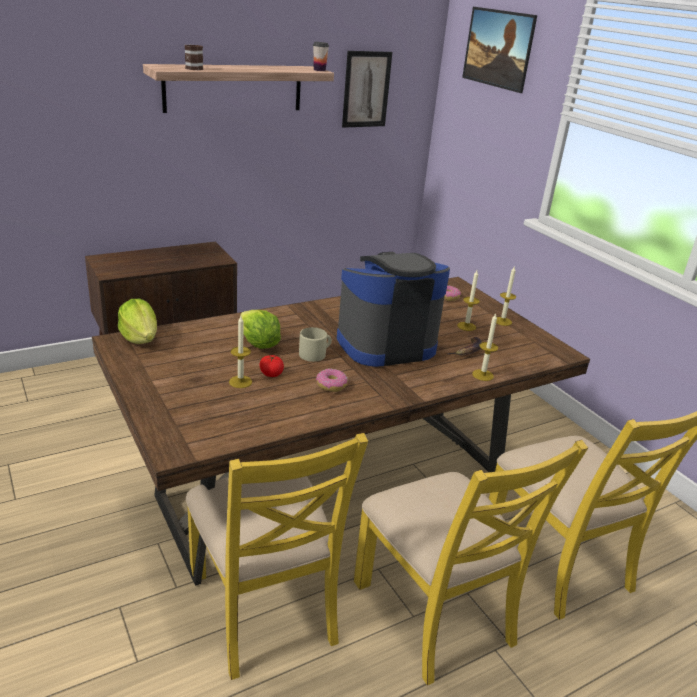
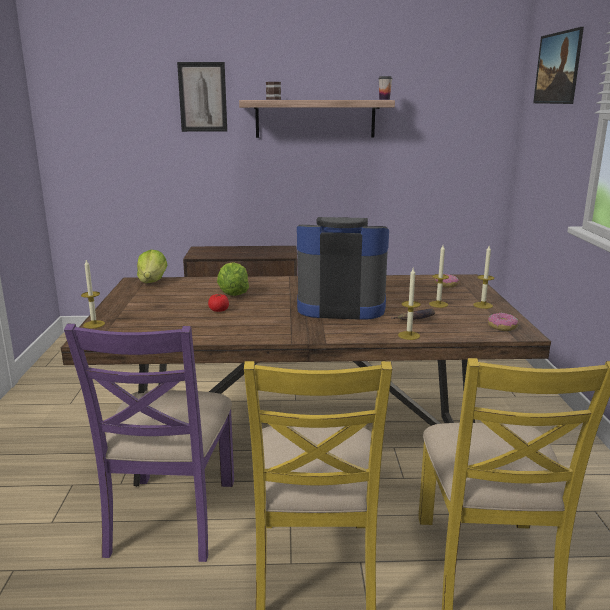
camera: 30 degrees right, 10 degrees down
yellow chair [186,433,368,680] -> purple chair [64,324,234,562]
candle [229,316,252,388] -> candle moved to [81,260,105,328]
beige mug [299,327,332,362] -> none
donut [316,369,348,392] -> donut moved to [488,313,518,331]
picture [342,51,392,128] -> picture moved to [177,62,227,132]

